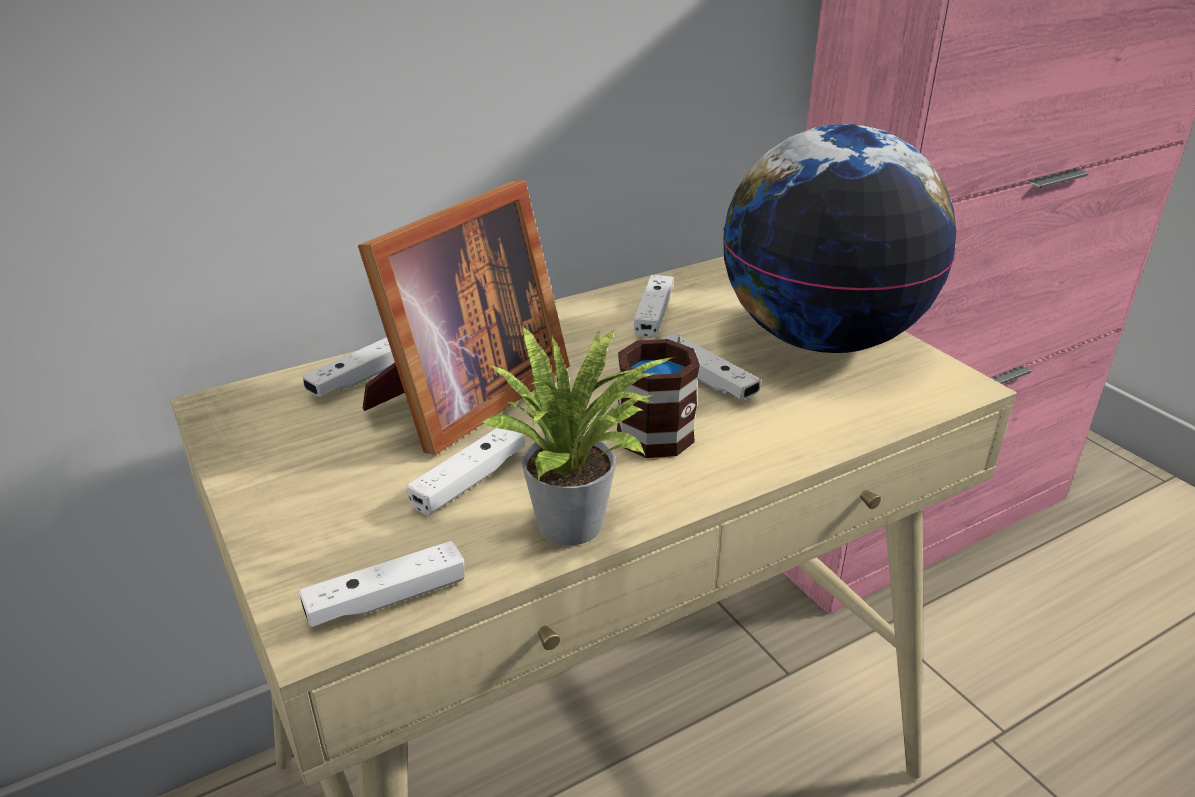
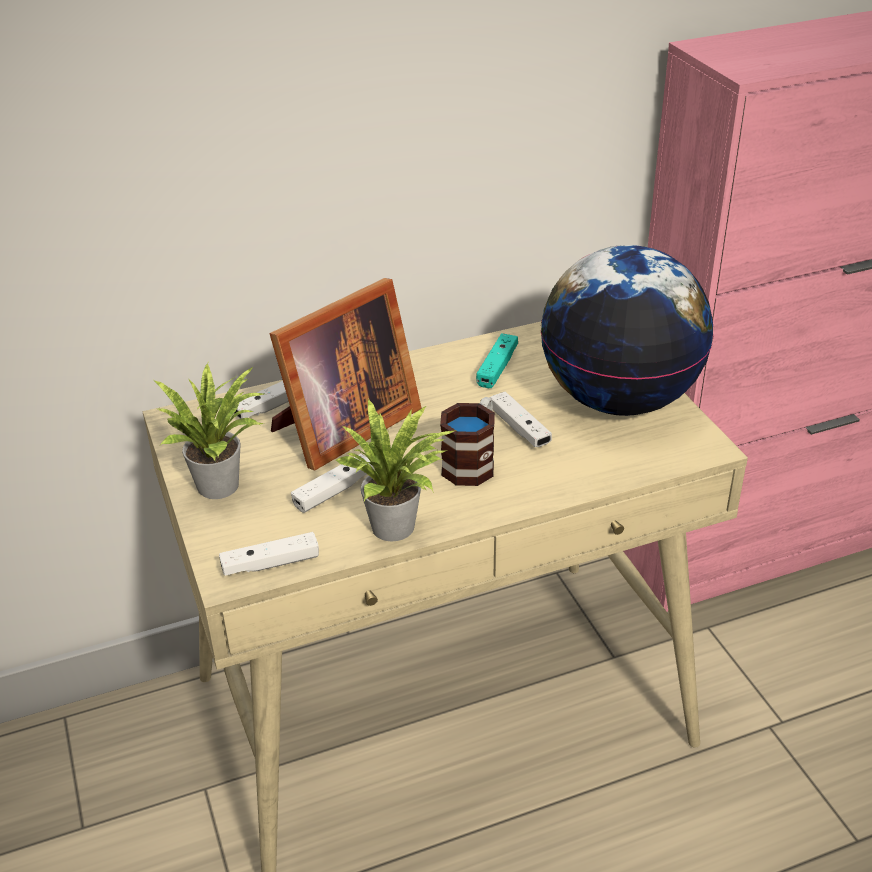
camera: 10 degrees right, 5 degrees up
white game controller [634,275,673,338] -> turquoise game controller [476,333,518,388]
none -> potted plant [155,363,264,499]

